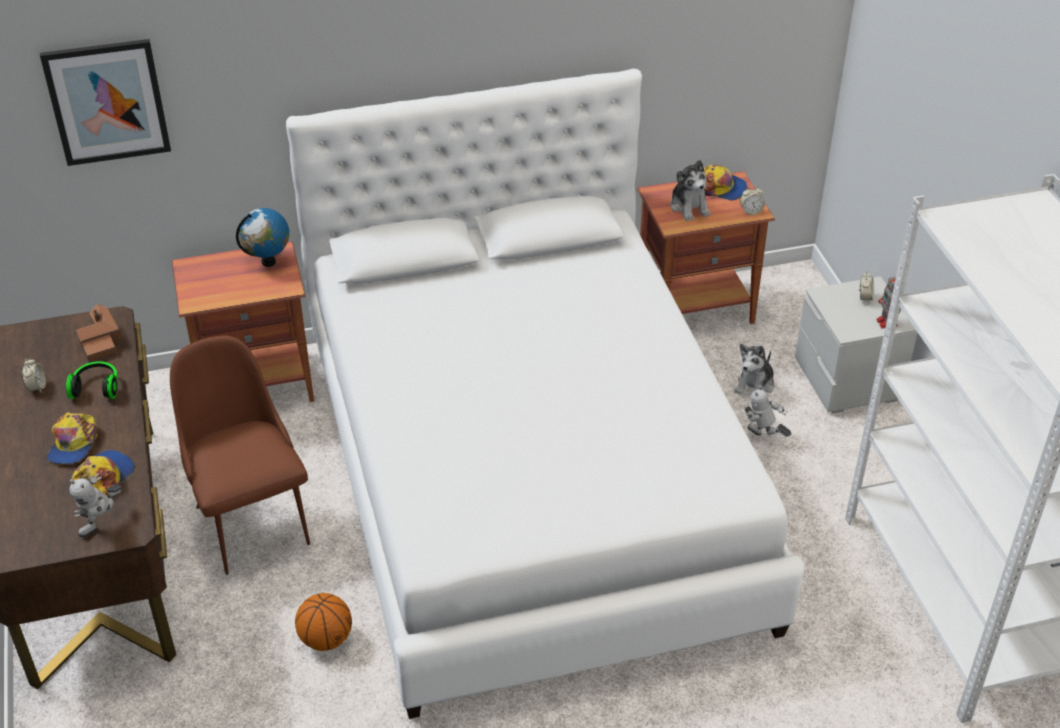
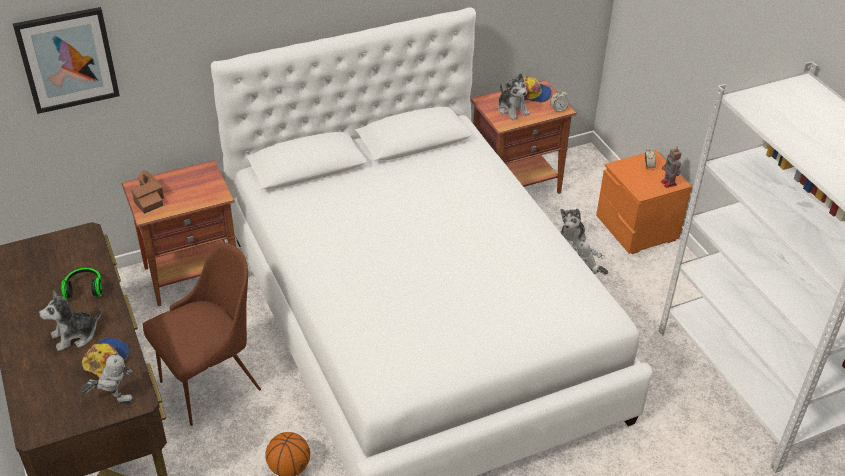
camera: 10 degrees left, 0 degrees up
alarm clock [22,358,46,393] -> none
cap [47,412,98,464] -> plush toy [39,290,102,351]
toy robot [70,473,122,538] -> toy robot turned 120 degrees counterclockwise [81,351,134,403]
toy house [75,304,121,363] -> toy house moved to [131,170,164,214]
brown chair [170,336,310,575] -> brown chair turned 90 degrees clockwise [143,242,261,426]
globe [236,208,289,267] -> none
white nightstand [795,276,918,413] -> orange nightstand [596,150,692,254]

